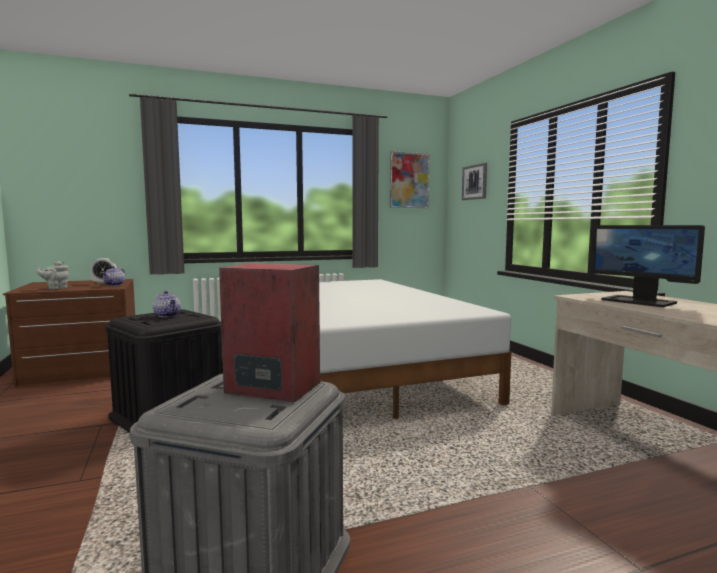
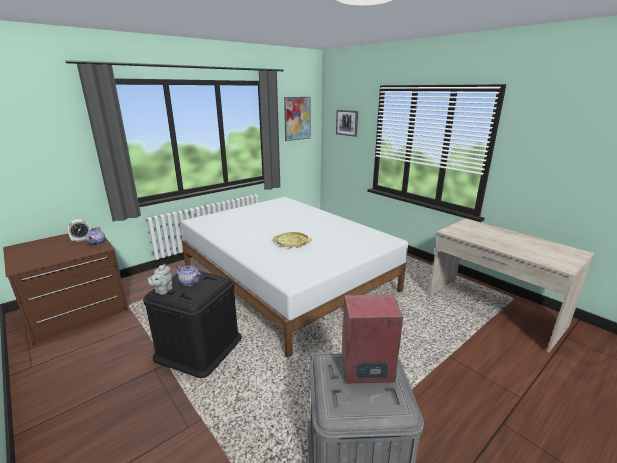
camera: 20 degrees left, 15 degrees up
grey teapot [36,261,69,289] -> grey teapot moved to [147,264,173,295]
monitor [591,225,705,307] -> none
none -> yellow tray [273,232,312,248]

